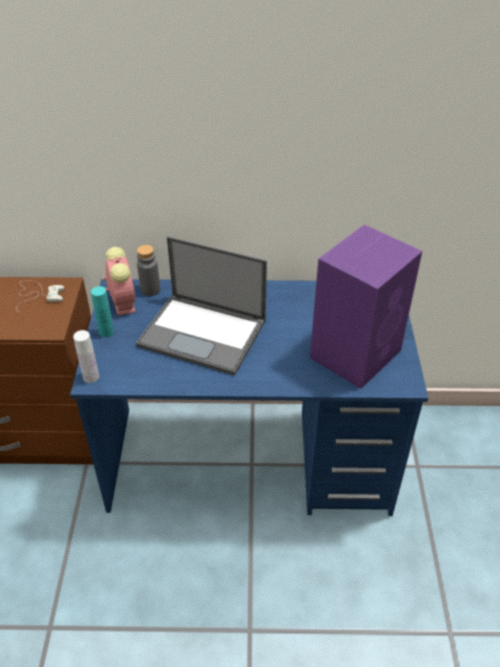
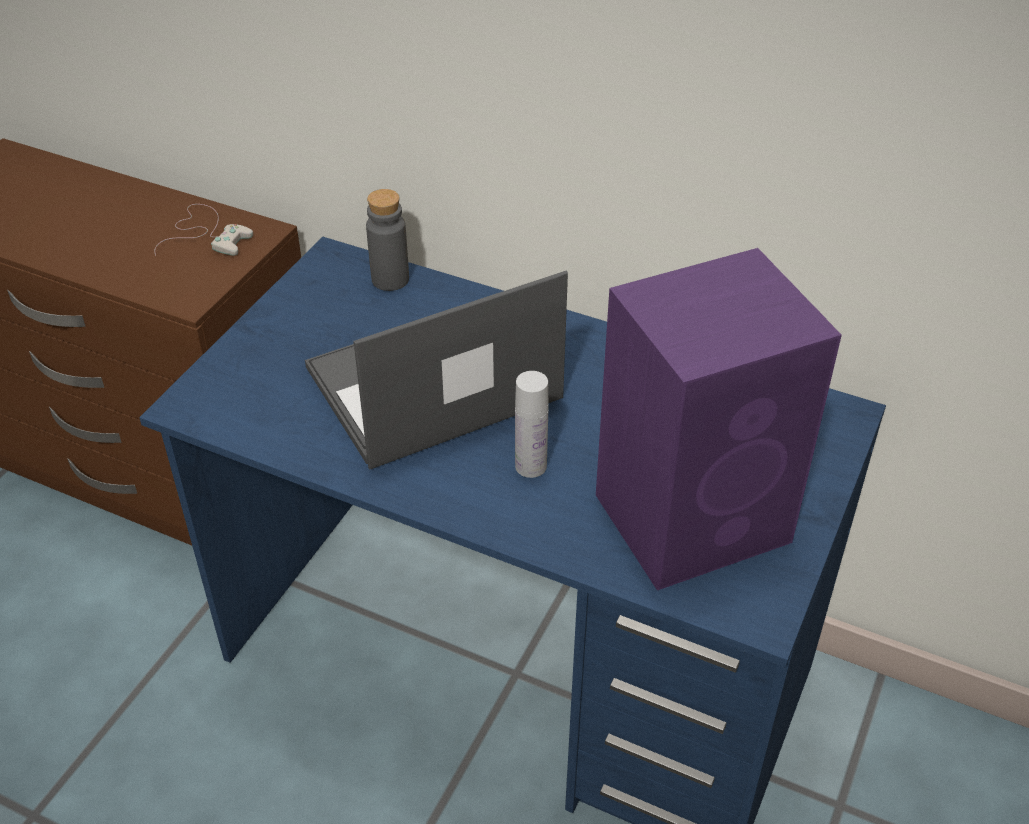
camera: 25 degrees right, 0 degrees up
white bottle [73,330,99,383] -> white bottle moved to [515,371,548,478]
turquoise bottle [91,286,114,337] -> none
alarm clock [103,247,136,316] -> none
laptop [136,236,267,376] -> laptop turned 105 degrees clockwise [305,271,568,469]

